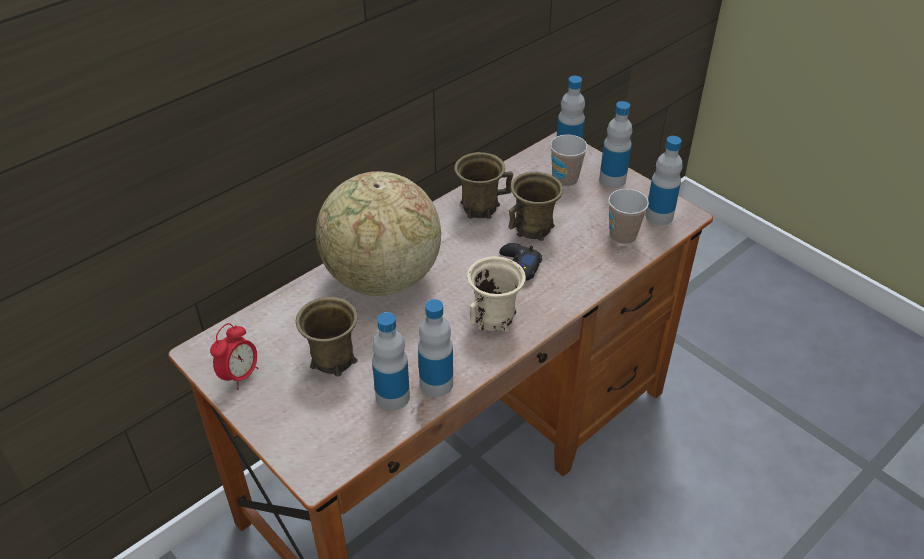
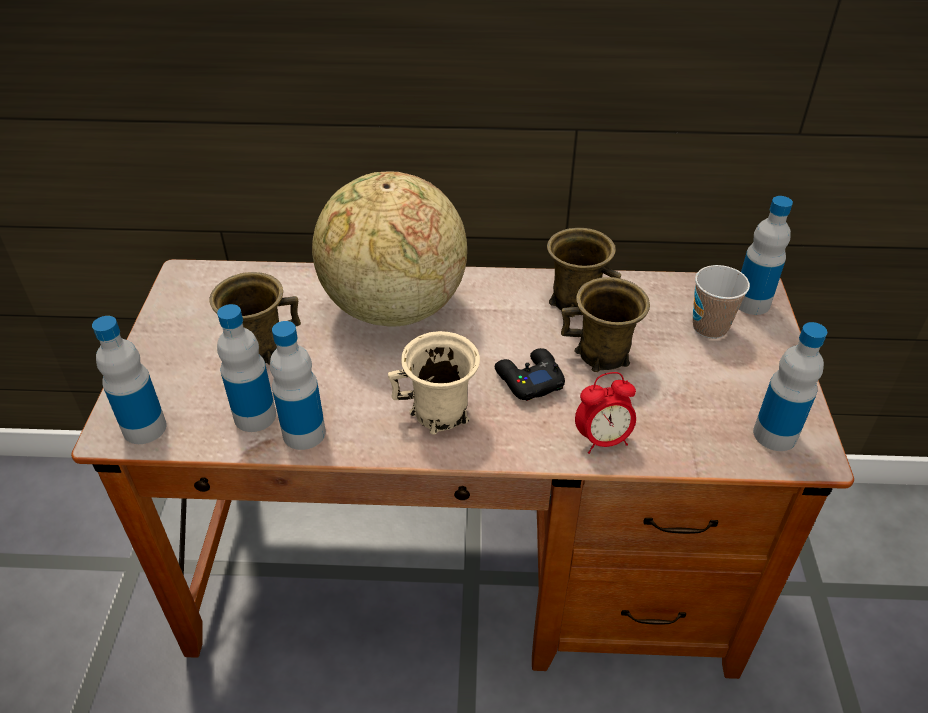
camera: 45 degrees right, 0 degrees up
alarm clock [210,323,259,390] -> alarm clock moved to [575,372,636,454]
bottle [599,101,632,188] -> bottle moved to [92,316,167,444]
cup [608,189,649,244] -> none

